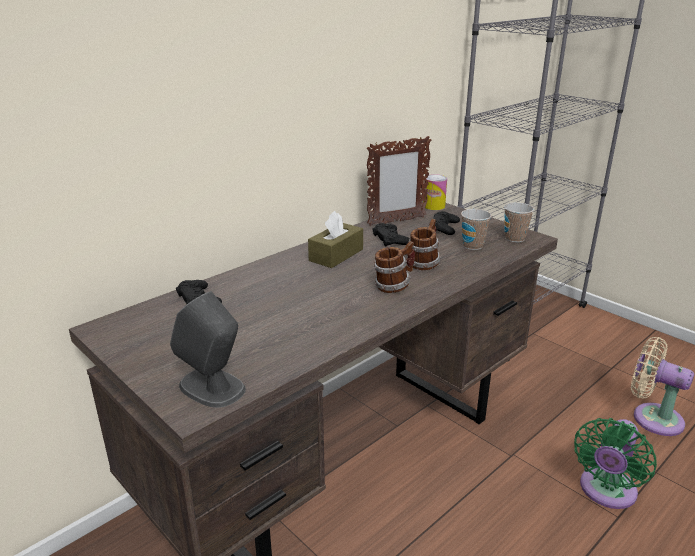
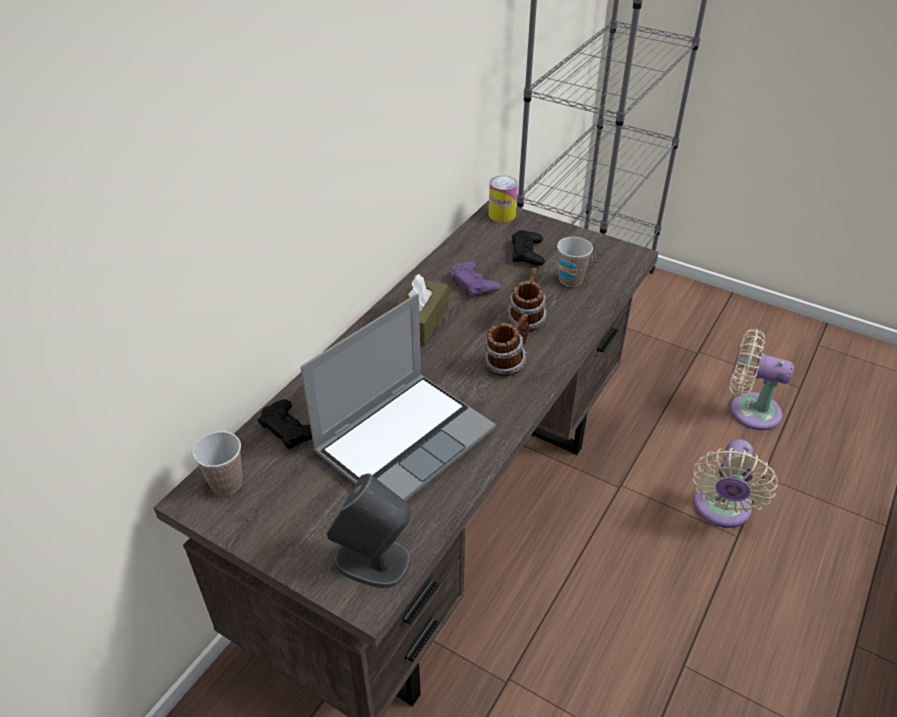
camera: 15 degrees left, 15 degrees up
picture frame [367,136,431,226] -> none
black game controller [372,223,410,247] -> purple game controller [449,261,501,298]
cup [504,202,534,243] -> cup moved to [193,431,243,495]
green fan [574,418,657,509] -> beige fan [692,439,778,528]
none -> laptop [300,294,496,501]

